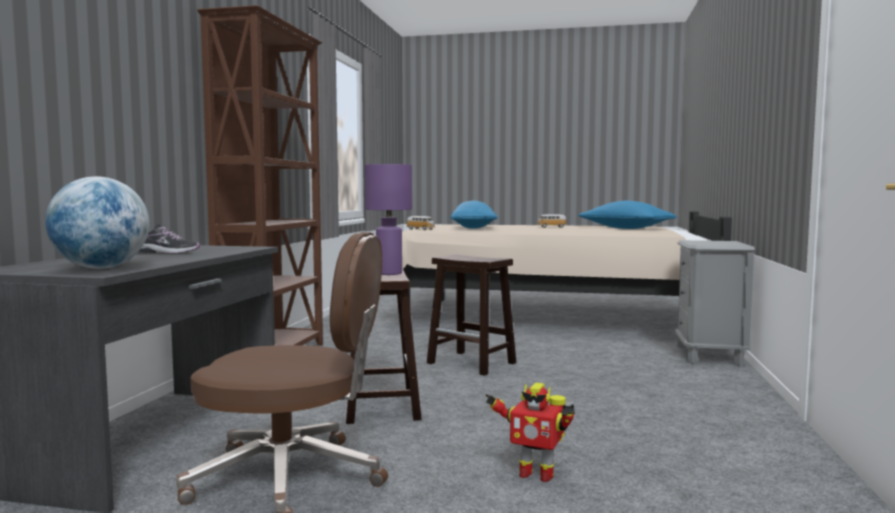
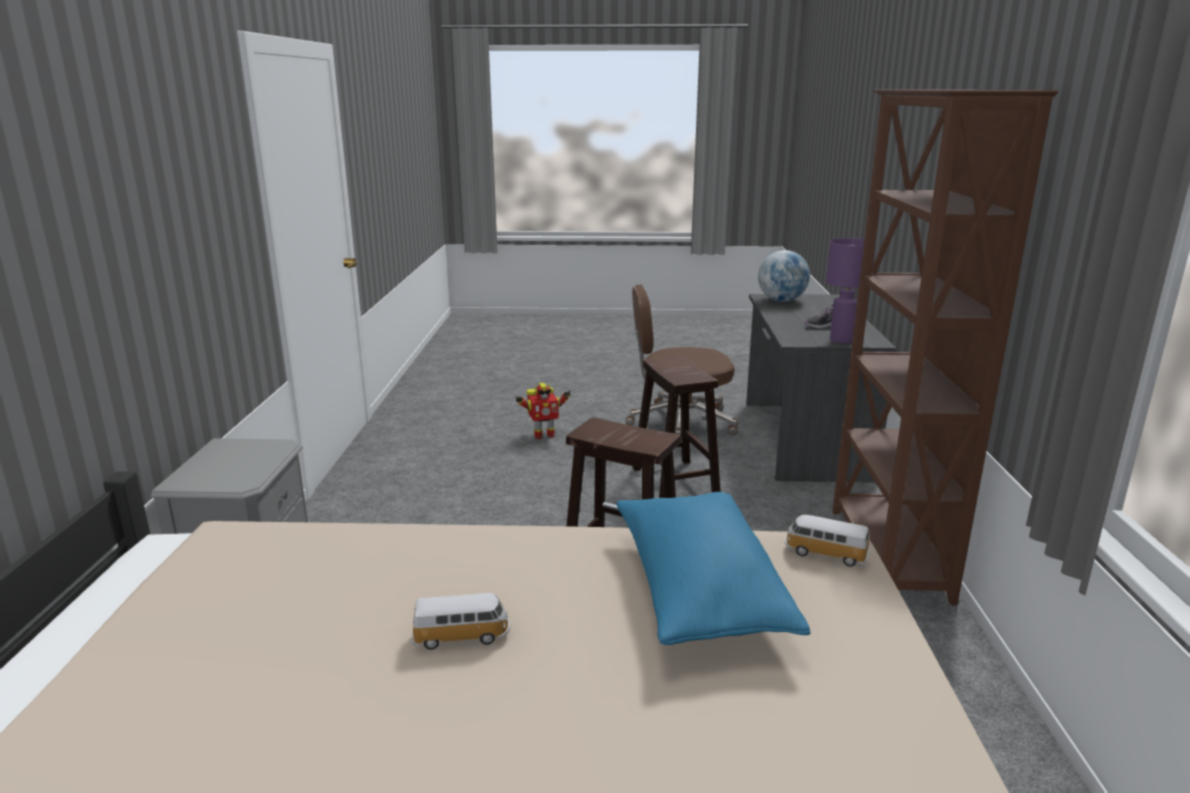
camera: 170 degrees right, 15 degrees up
purple table lamp [365,164,412,275] -> purple table lamp moved to [826,238,876,343]
toy robot [485,383,575,482] -> toy robot turned 150 degrees clockwise [515,383,571,439]
blue pillow [579,201,677,229] -> none

